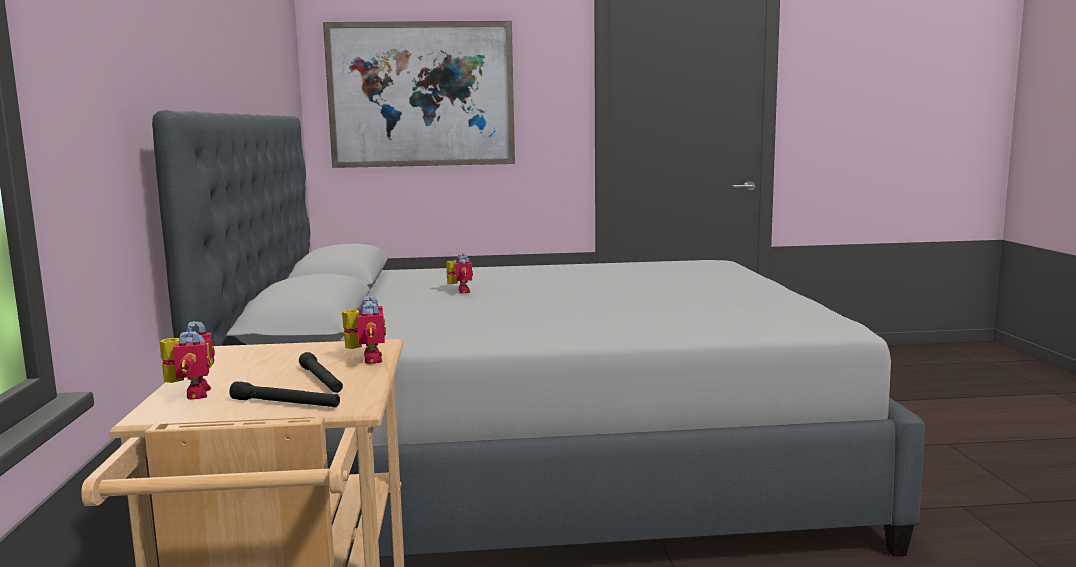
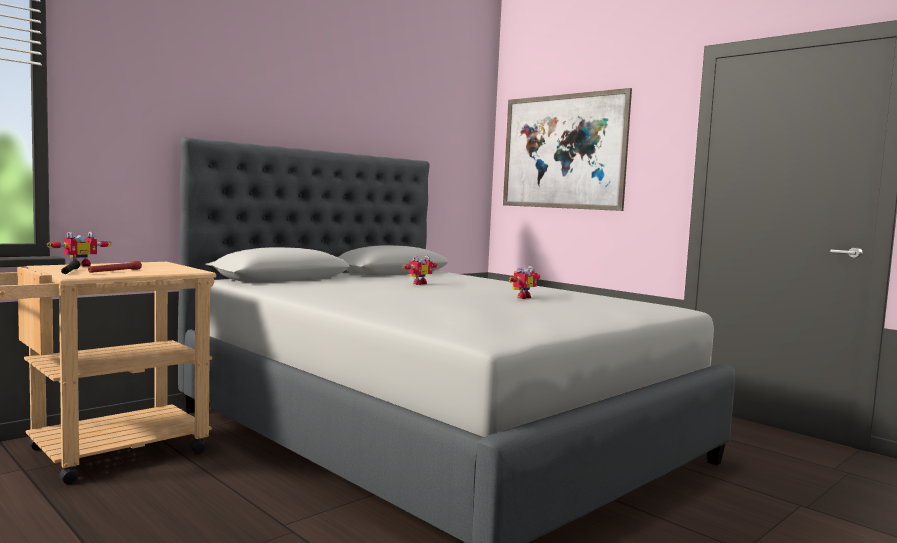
camera: 50 degrees right, 5 degrees down
black flashlight [299,352,343,393] -> red flashlight [88,261,142,273]
toy robot [342,296,386,364] -> toy robot moved to [509,266,541,299]

